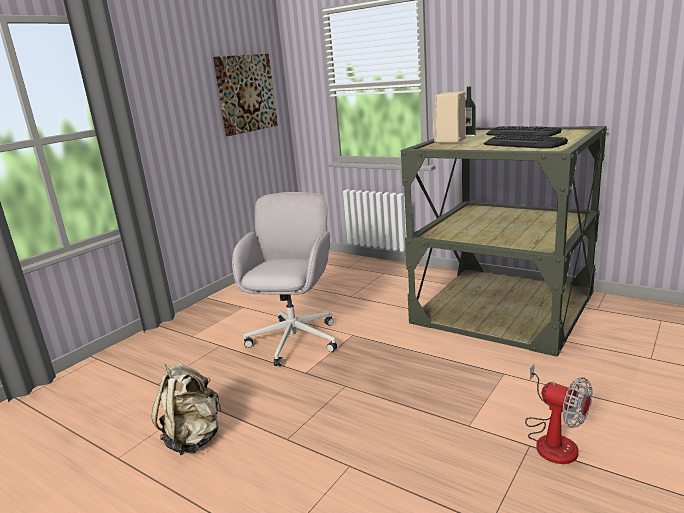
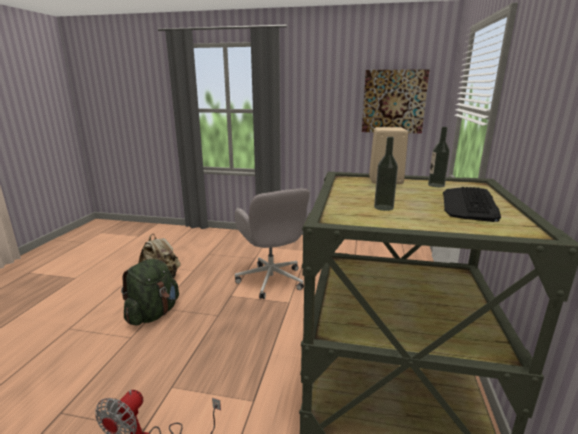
camera: 65 degrees right, 0 degrees up
grey office chair [232,192,337,366] -> grey office chair turned 75 degrees clockwise [235,188,310,299]
keyboard [484,135,568,148] -> bottle [374,137,398,211]
none -> green backpack [121,259,179,326]

